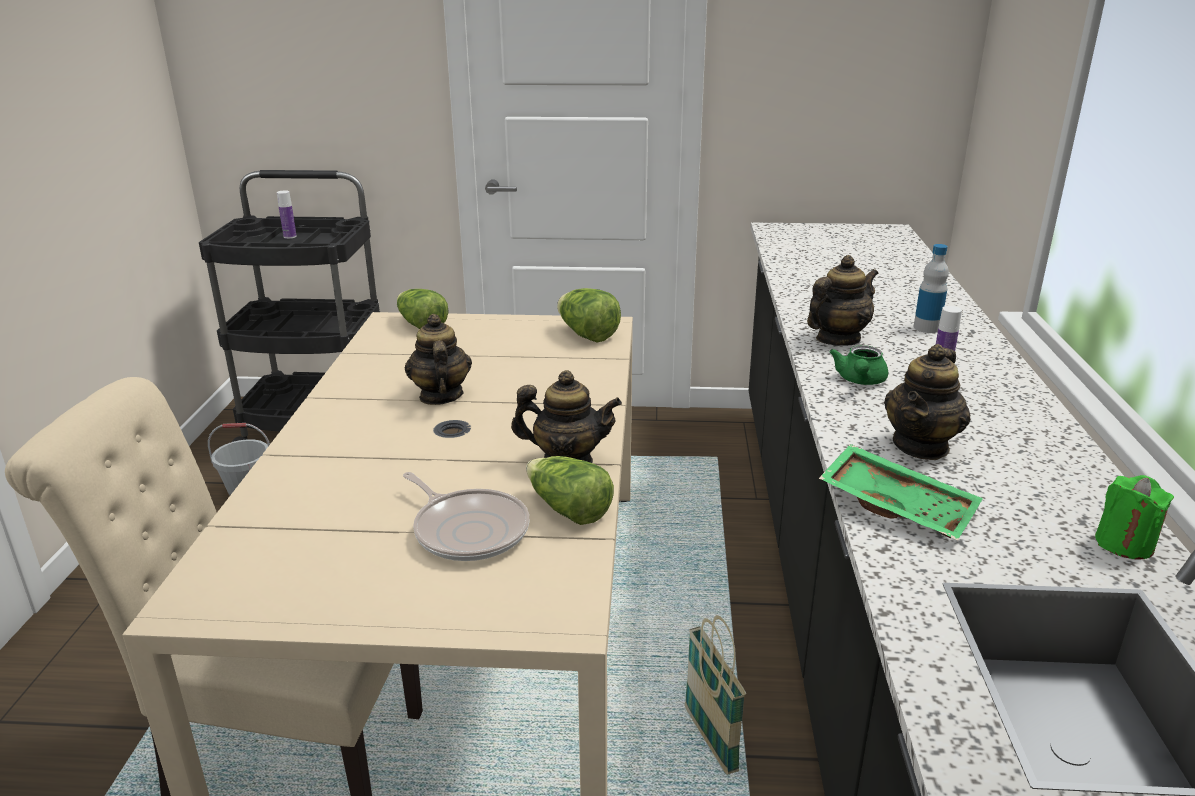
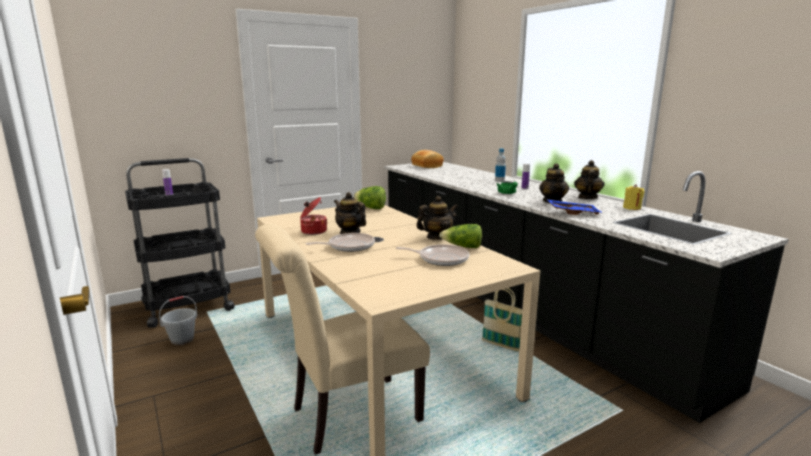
camera: 35 degrees left, 10 degrees down
lettuce [397,289,448,329] -> none
teapot [807,255,879,346] -> teapot moved to [574,160,605,199]
green tray [819,444,983,540] -> blue tray [547,199,603,215]
green candle [1095,475,1174,560] -> yellow candle [623,184,644,210]
none -> cooking pot [300,197,327,235]
none -> frying pan [306,233,375,252]
none -> bread [411,150,444,168]

